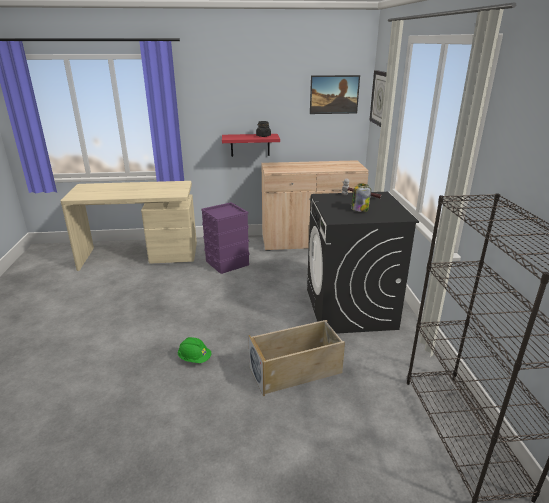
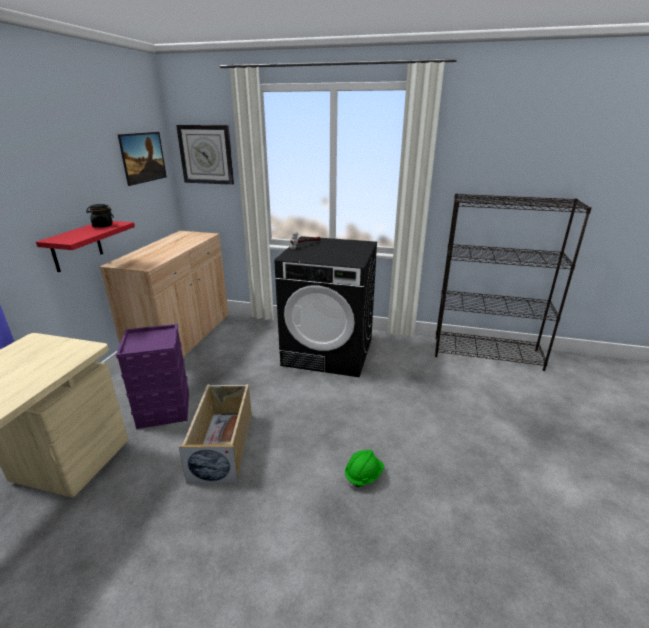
camera: 70 degrees left, 0 degrees up
beige storage box [248,320,345,396] -> beige storage box moved to [179,384,252,484]
jar [351,183,371,212] -> none

